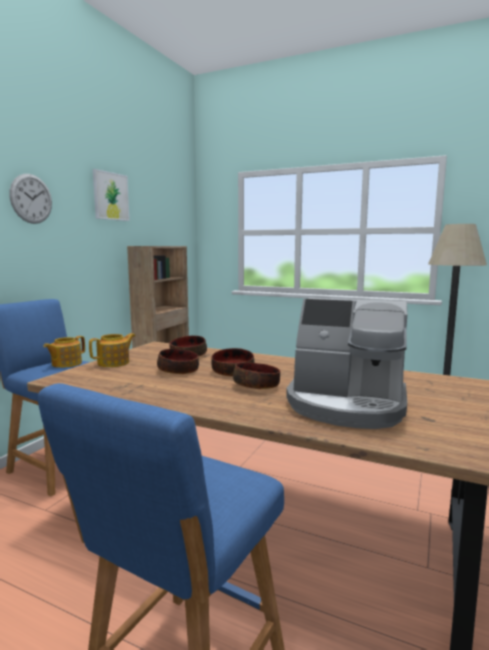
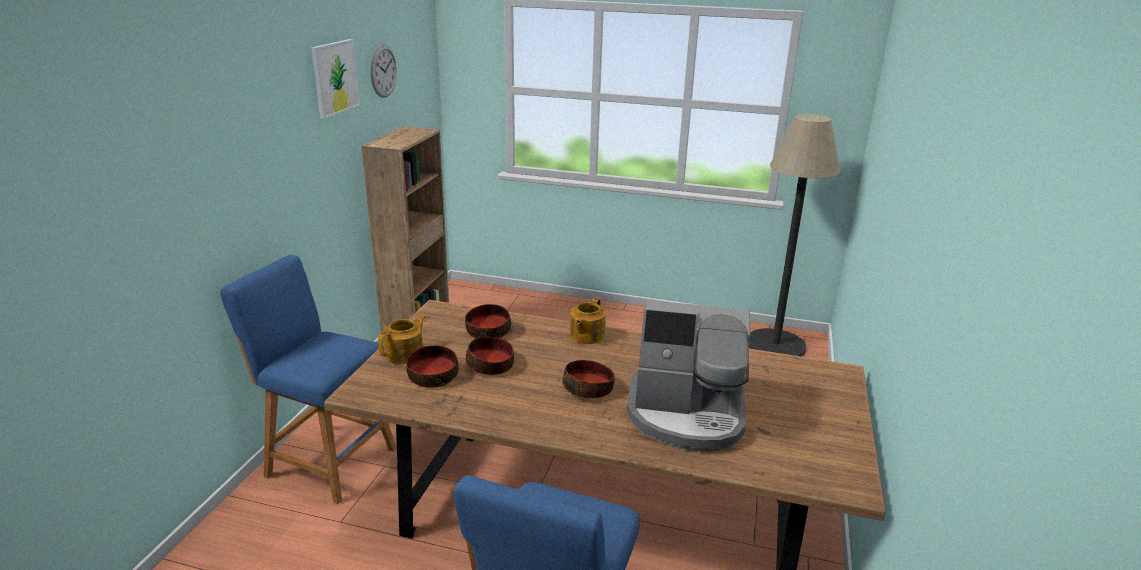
camera: 10 degrees left, 15 degrees up
wall clock [9,174,52,224] -> wall clock moved to [370,44,397,98]
teapot [43,336,85,368] -> teapot moved to [570,298,606,344]
bowl [211,348,255,377] -> bowl moved to [406,345,459,388]

